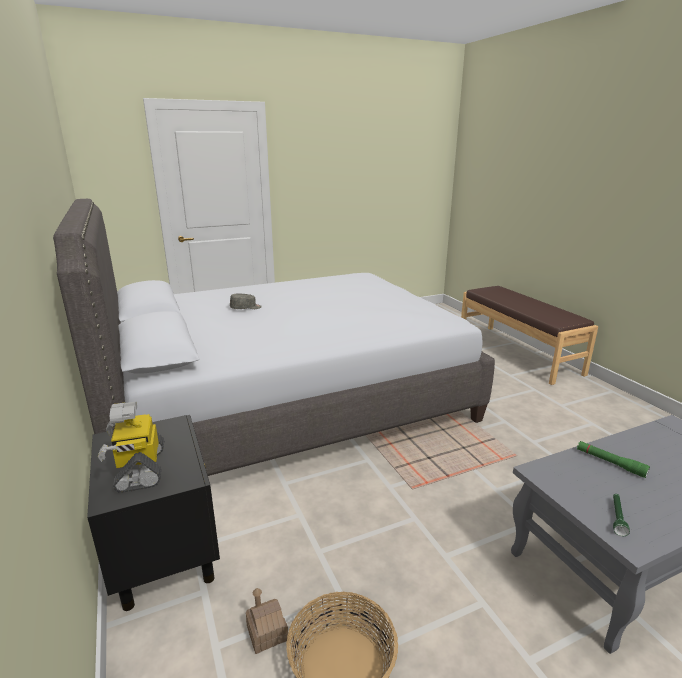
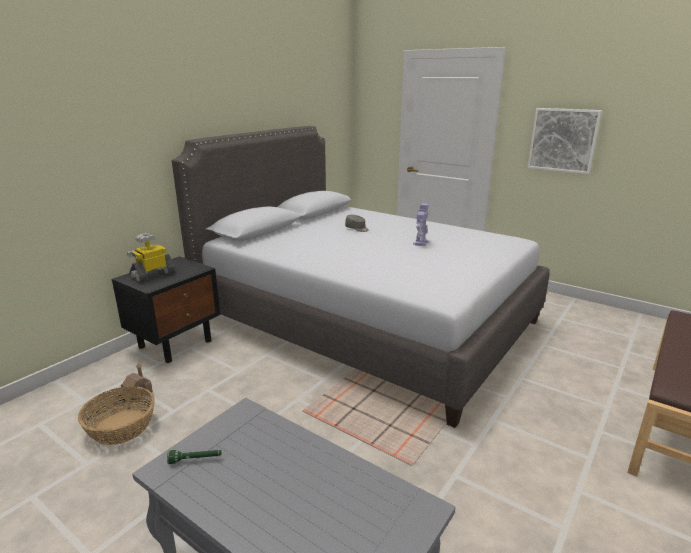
camera: 60 degrees right, 0 degrees up
green flashlight [577,441,650,478] -> none
none -> toy robot [413,203,429,246]
none -> picture [528,108,602,174]

